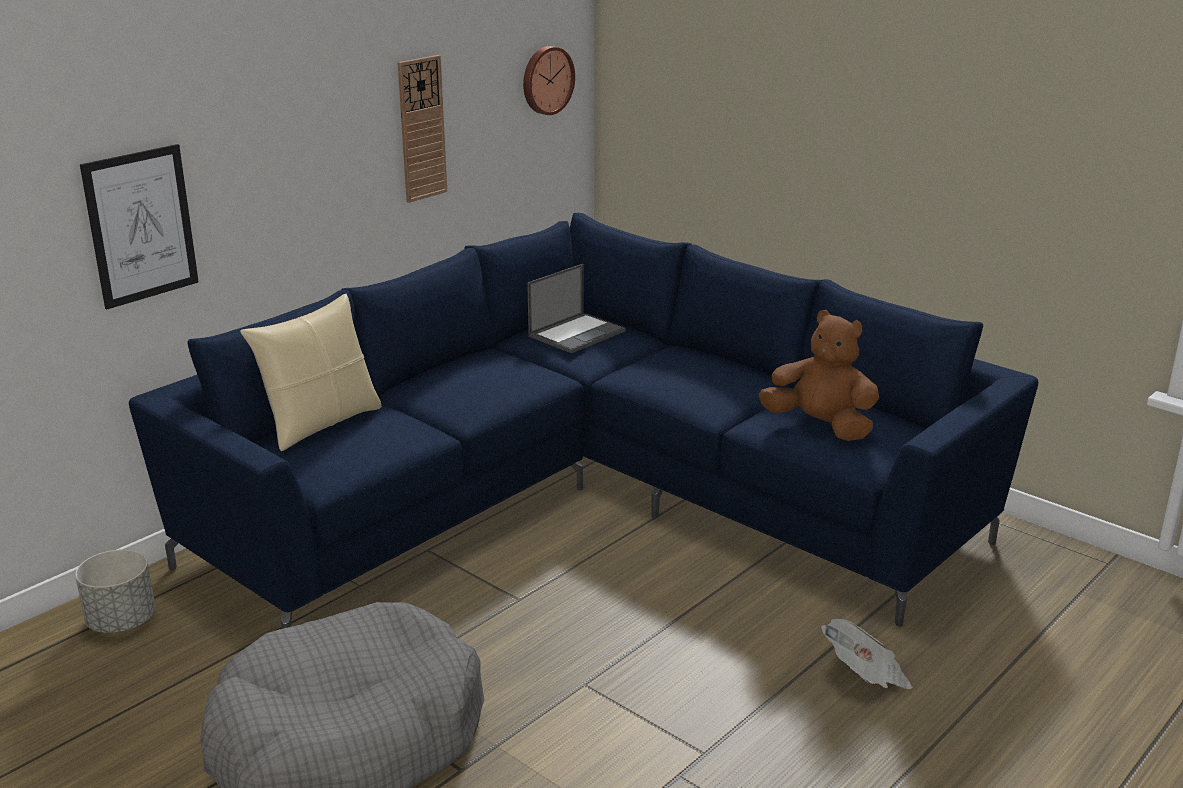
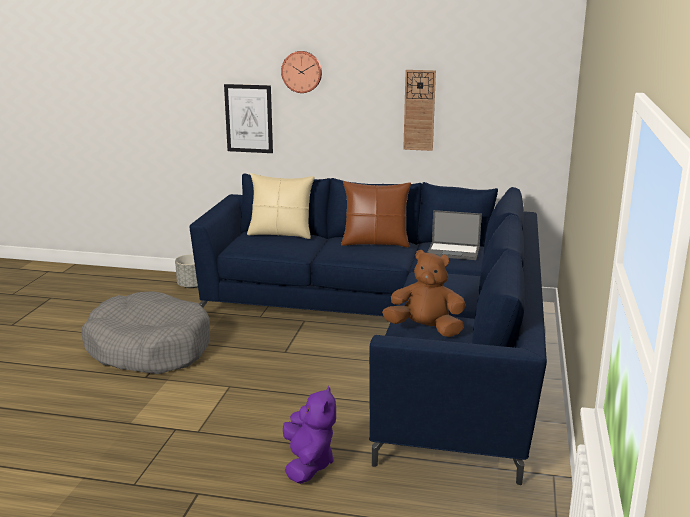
camera: 60 degrees right, 5 degrees down
wall clock [523,46,575,115] -> wall clock moved to [281,51,322,93]
brown plush toy [758,310,879,441] -> brown plush toy turned 75 degrees counterclockwise [382,250,466,337]
newspaper [821,619,912,689] -> purple plush toy [283,386,336,484]
none -> brown pillow [341,181,411,247]

